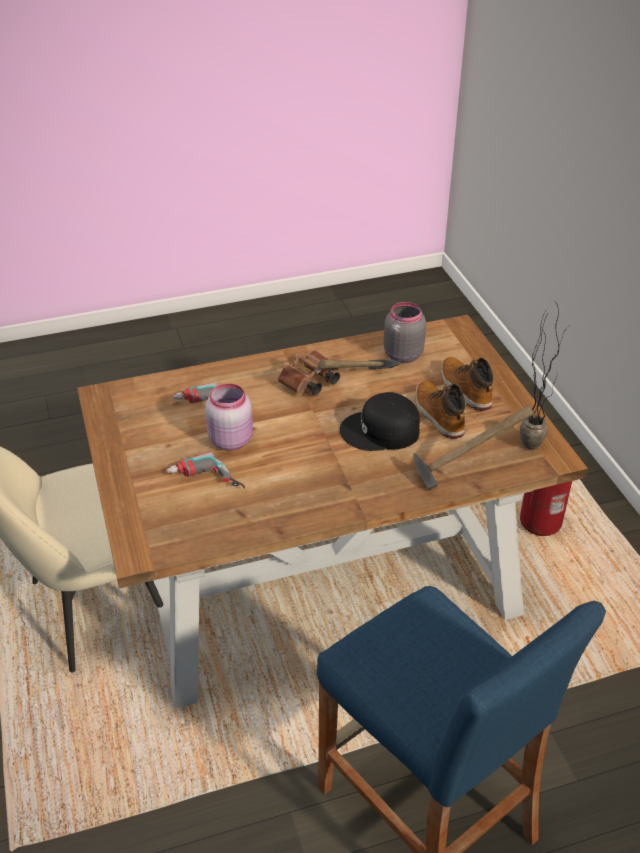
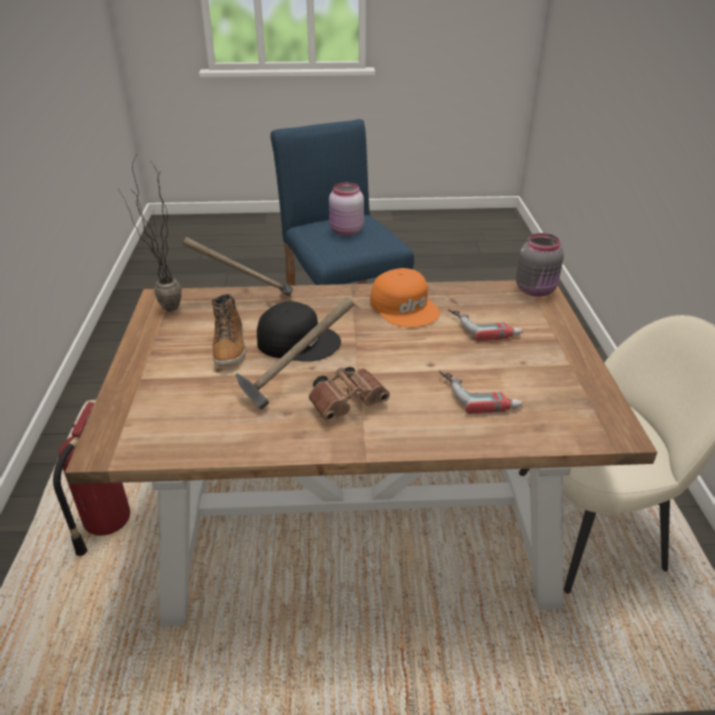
camera: 165 degrees left, 5 degrees down
pink jar [205,383,253,451] -> pink jar moved to [329,182,364,236]
grey jar [383,302,426,363] -> grey jar moved to [516,233,564,297]
boot [441,357,494,411] -> none
none -> orange cap [370,268,440,327]

